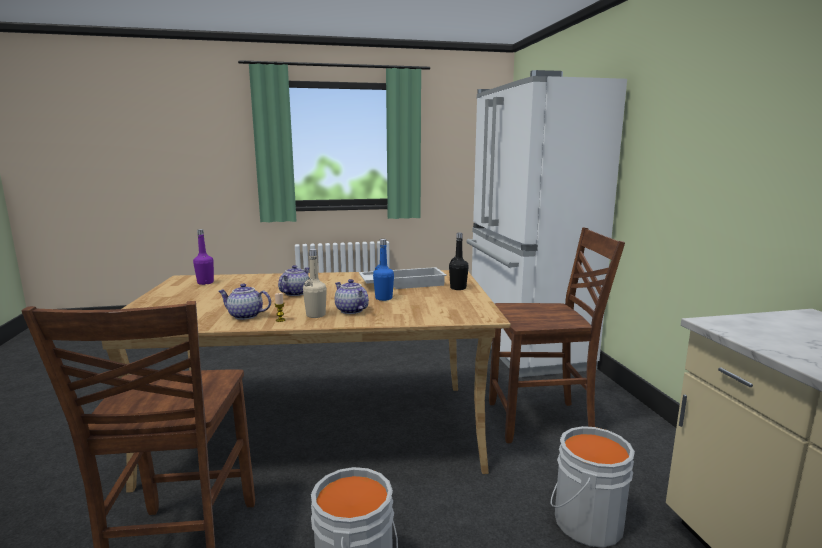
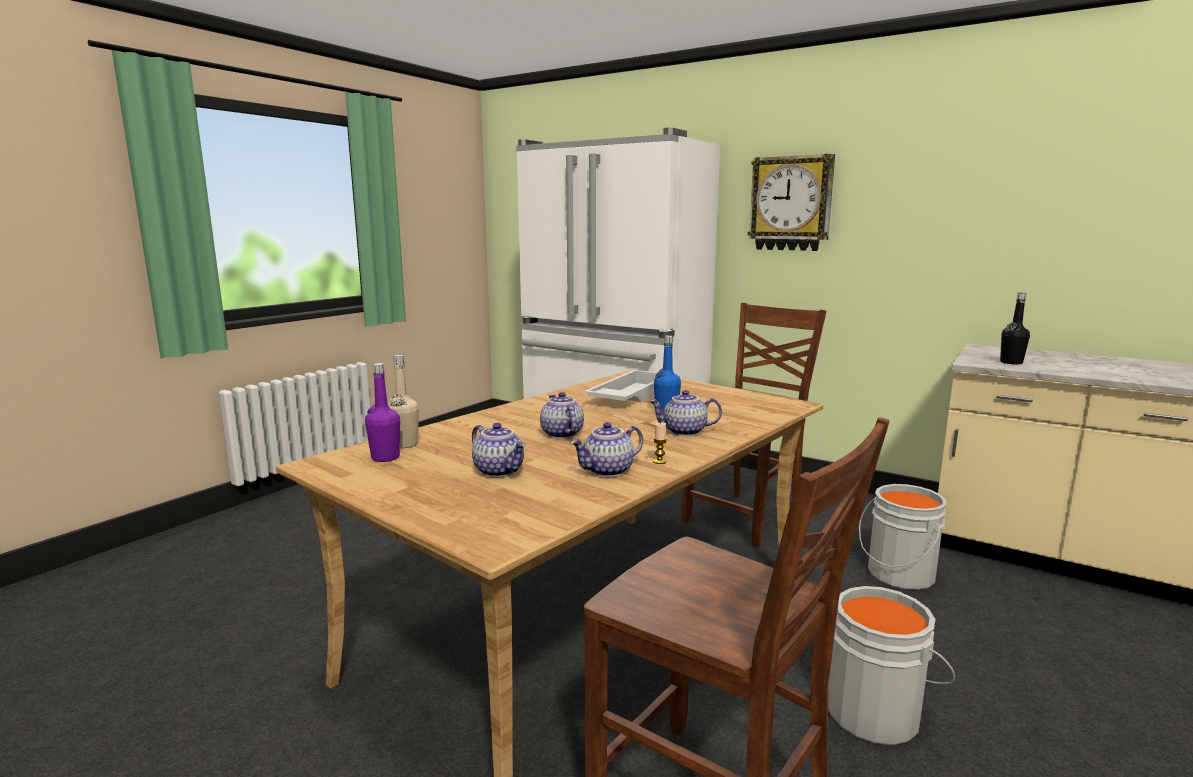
camera: 45 degrees left, 0 degrees up
beige bottle [303,249,327,318] -> beige bottle moved to [388,355,419,448]
black bottle [449,233,469,290] -> black bottle moved to [1000,293,1030,365]
none -> teapot [472,423,526,477]
none -> wall clock [748,154,835,251]

